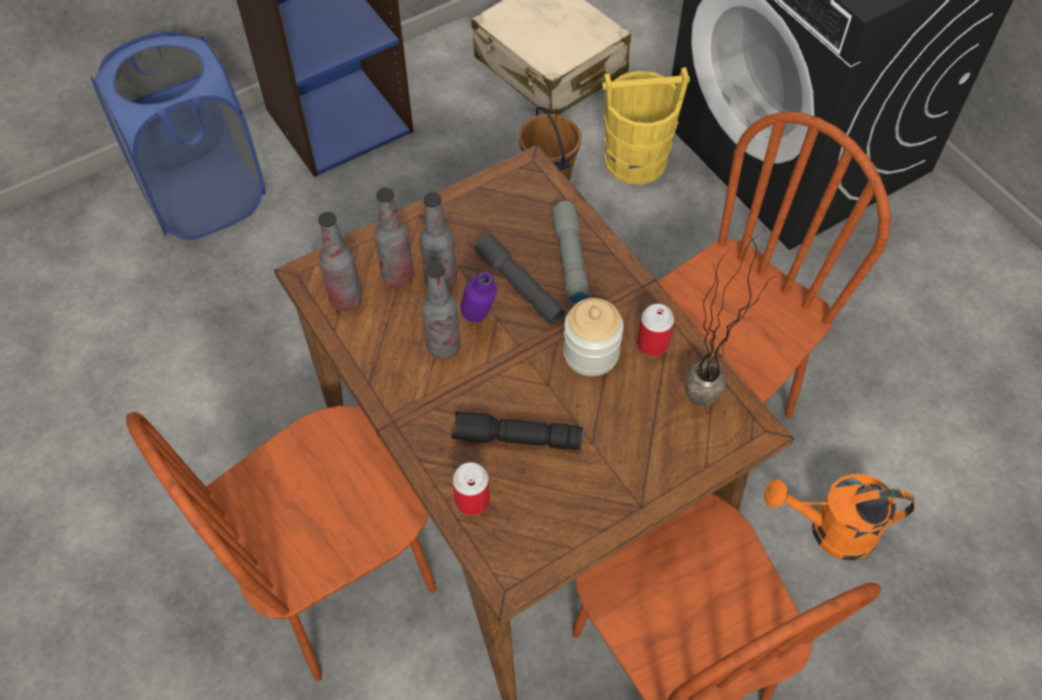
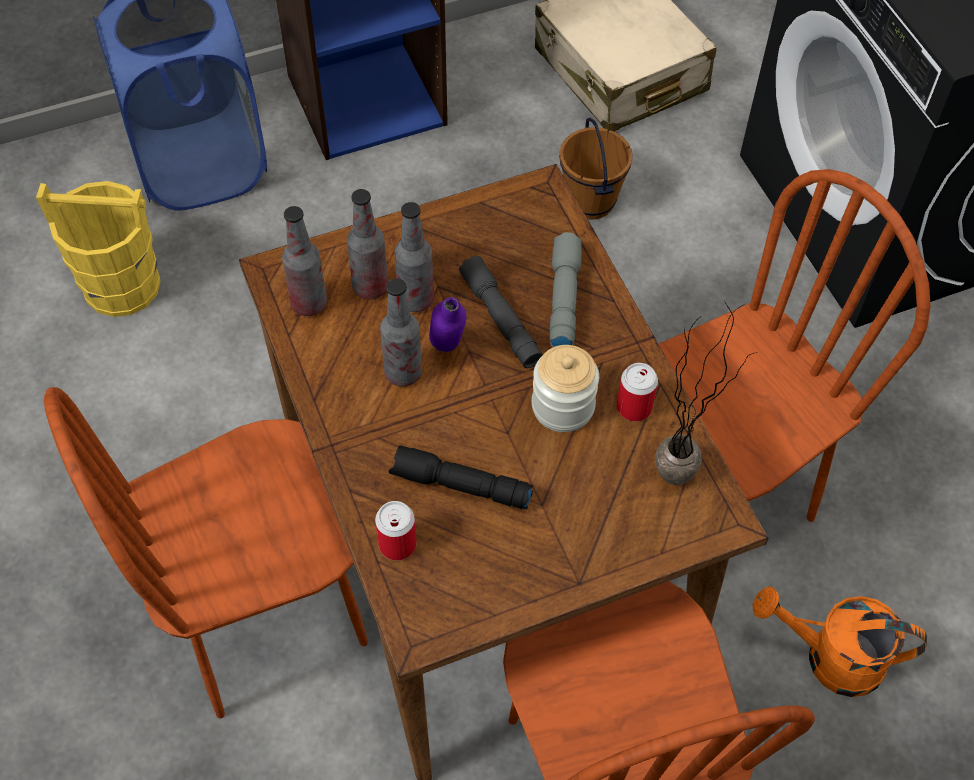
camera: 10 degrees right, 0 degrees up
yellow bucket [602,67,690,185] -> yellow bucket moved to [36,181,161,317]

